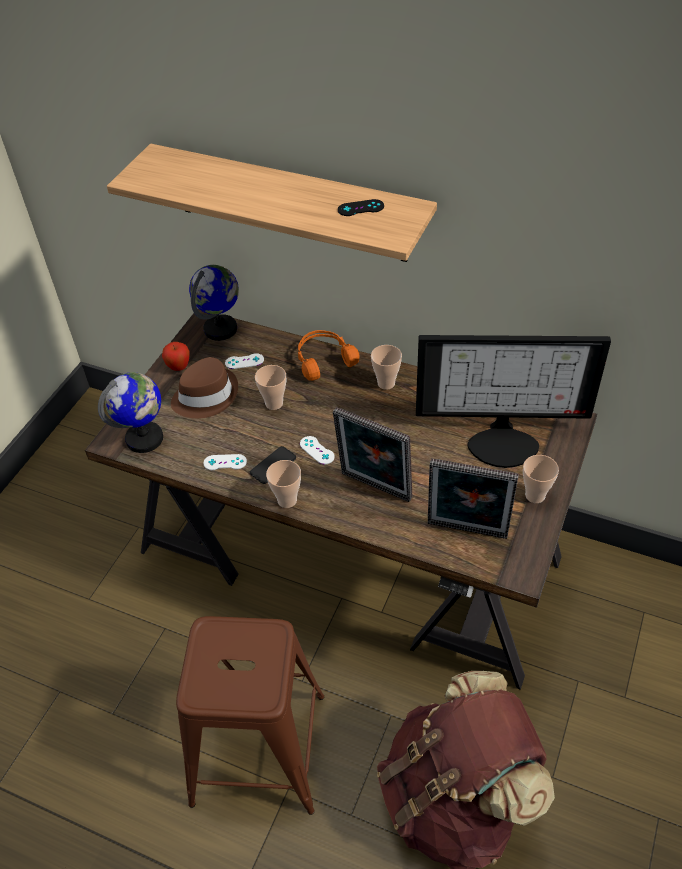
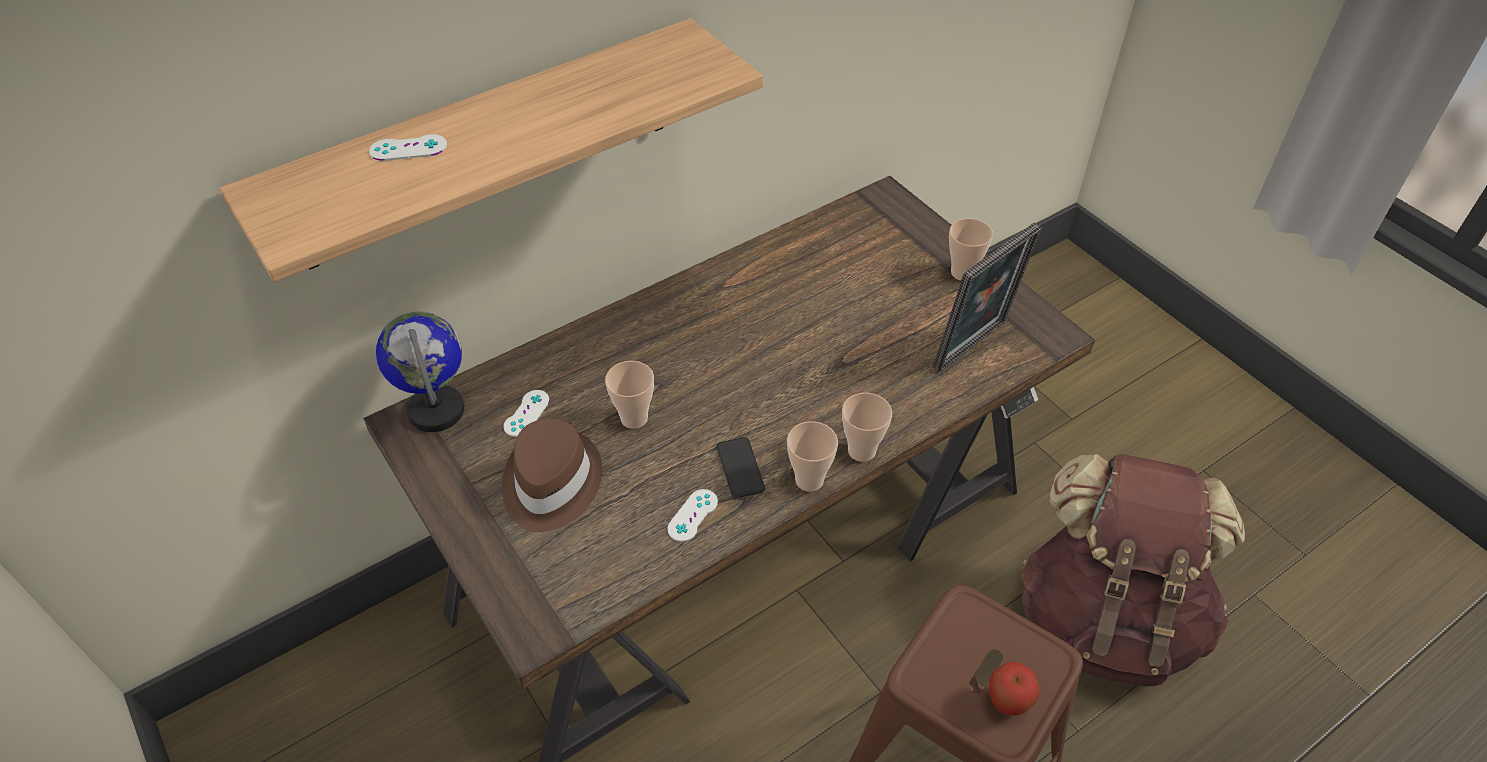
camera: 60 degrees left, 0 degrees up
globe [98,372,163,453] -> none
apple [162,342,190,371] -> apple moved to [989,662,1039,716]
orange headphones [298,330,360,381] -> none
white game controller [300,436,335,465] -> white game controller moved to [369,134,447,161]
picture frame [333,407,413,502] -> none
black game controller [338,199,384,216] -> none
cup [371,345,402,390] -> cup moved to [842,393,892,462]
monitor [416,335,611,468] -> none

